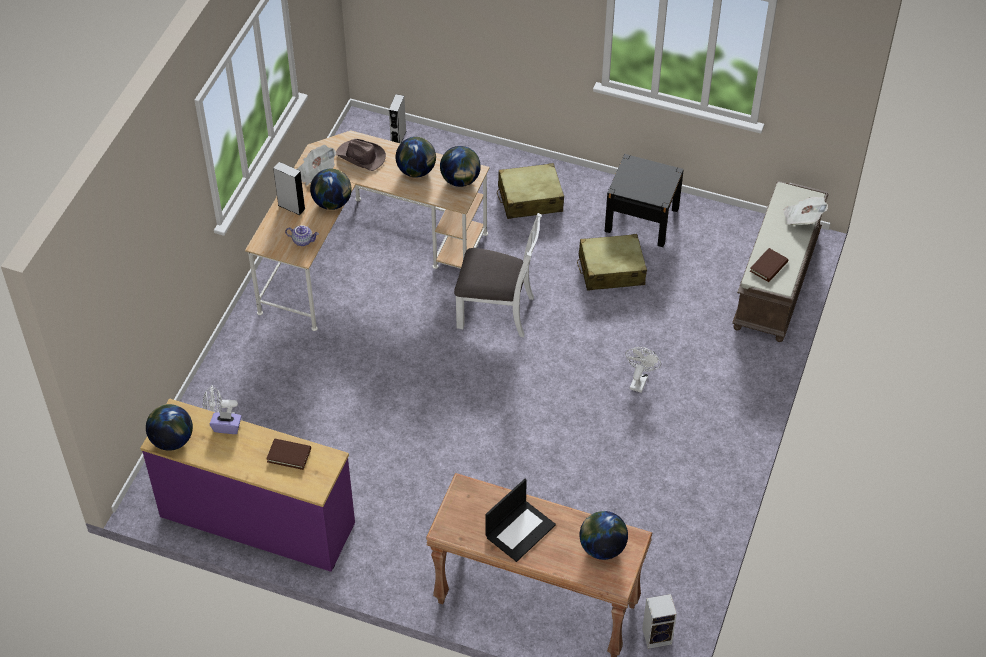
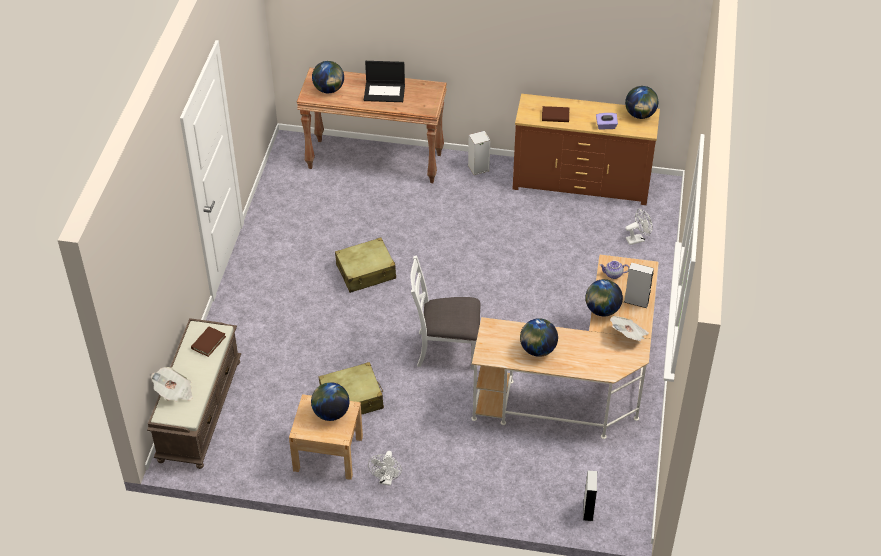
camera: 170 degrees right, 5 degrees down
purple dresser [140,398,355,572] -> brown dresser [513,94,660,205]
brown hat [336,139,386,171] -> none
globe [440,146,481,187] -> globe moved to [311,382,349,421]
laptop [485,479,556,562] -> laptop turned 120 degrees counterclockwise [364,61,405,102]
beige suitcase [497,163,564,219] -> beige suitcase moved to [335,237,396,293]
black nightstand [605,154,684,247] -> beige nightstand [289,394,363,480]
white fan [625,347,661,393] -> white fan moved to [368,451,402,486]
speaker [642,594,677,649] -> speaker moved to [468,131,490,175]

